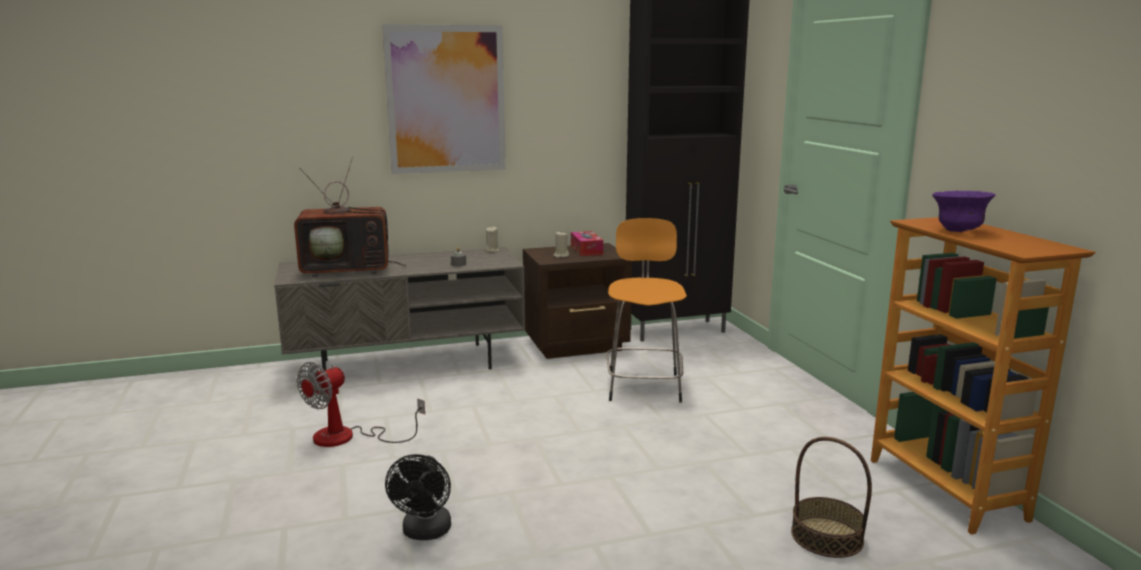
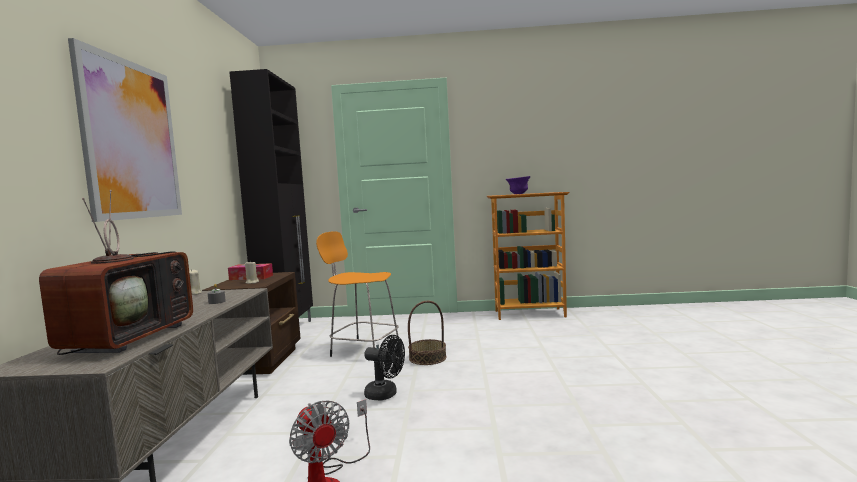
camera: 70 degrees left, 10 degrees down
black fan [385,454,451,540] -> black fan moved to [364,335,405,400]
basket [791,437,872,558] -> basket moved to [408,301,446,365]

